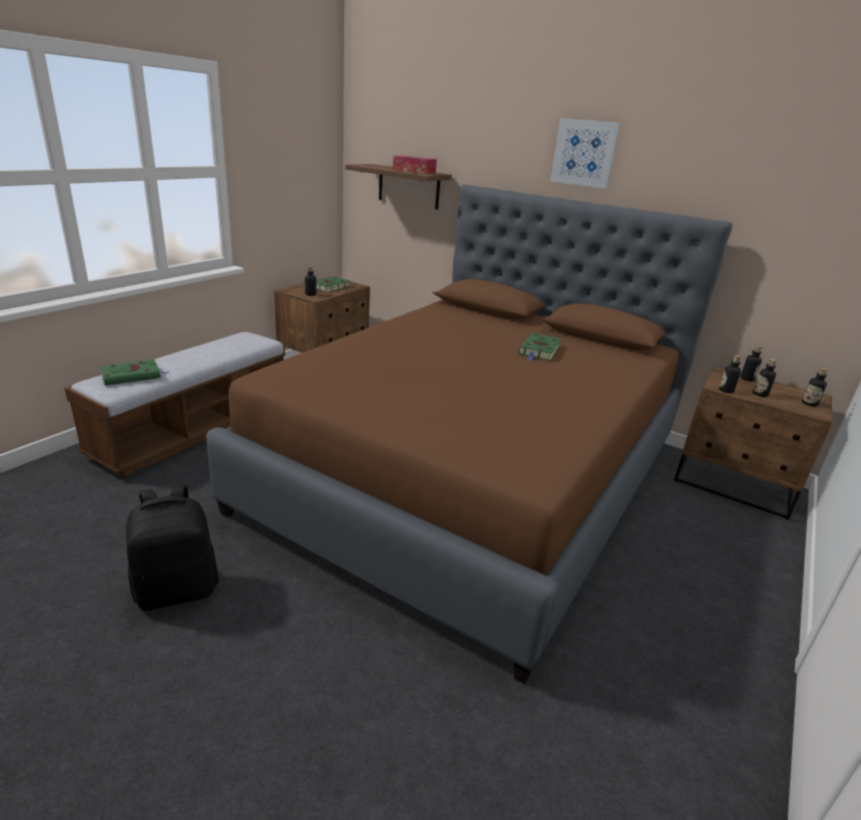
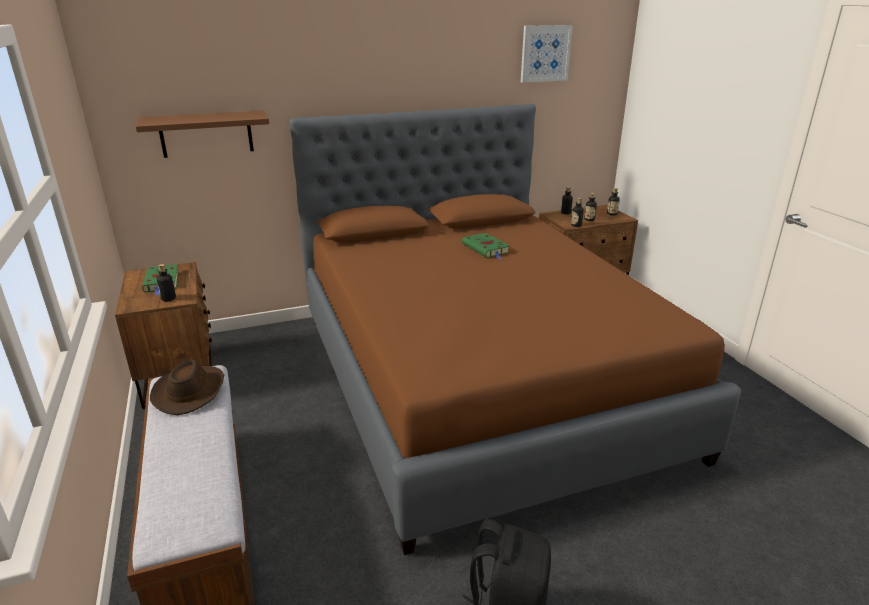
camera: 50 degrees left, 0 degrees up
green book [100,359,168,386] -> none
tissue box [393,155,437,174] -> none
picture [551,118,620,189] -> picture moved to [521,25,573,83]
none -> brown hat [150,360,224,415]

